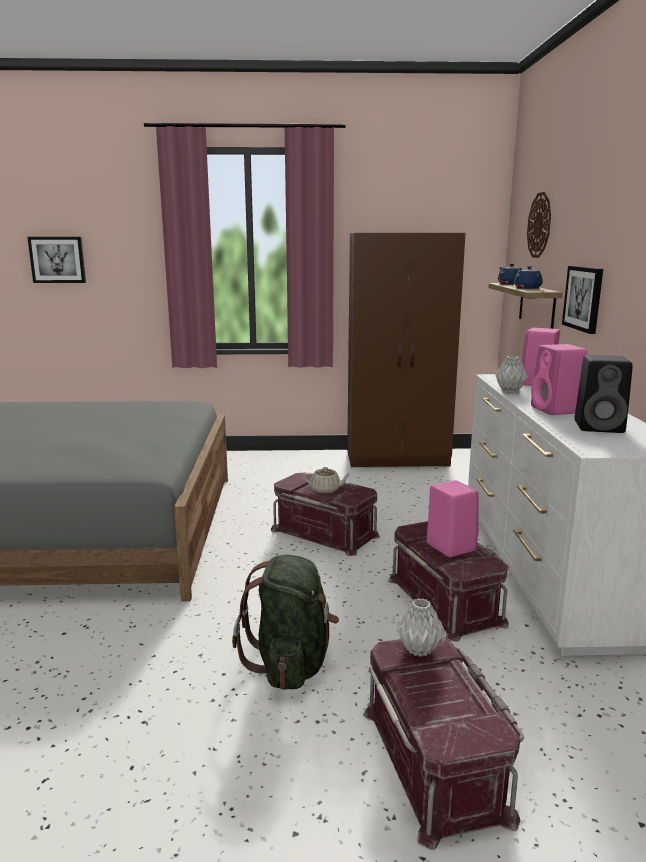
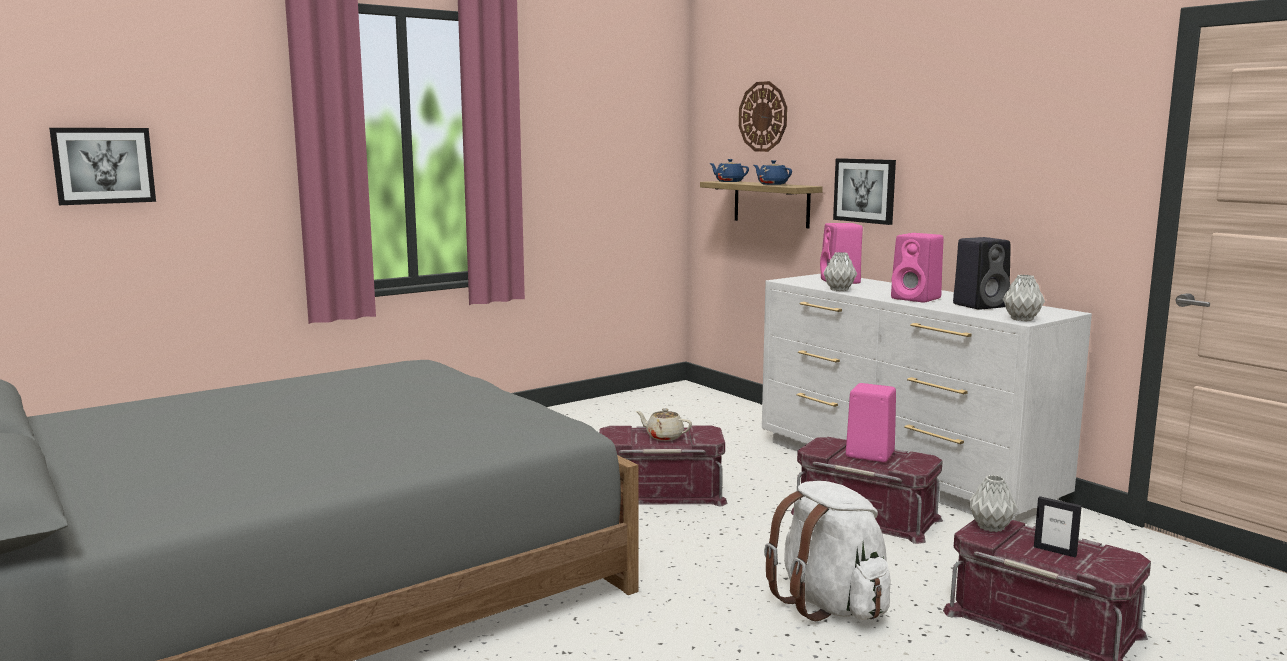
camera: 35 degrees left, 5 degrees down
green backpack [232,555,339,690] -> white backpack [764,481,891,621]
beige teapot [303,467,351,494] -> beige teapot turned 135 degrees counterclockwise [636,408,692,441]
brown wardrobe [347,233,465,468] -> none
none -> grey vase [1003,275,1045,321]
none -> picture frame [1034,496,1082,557]

